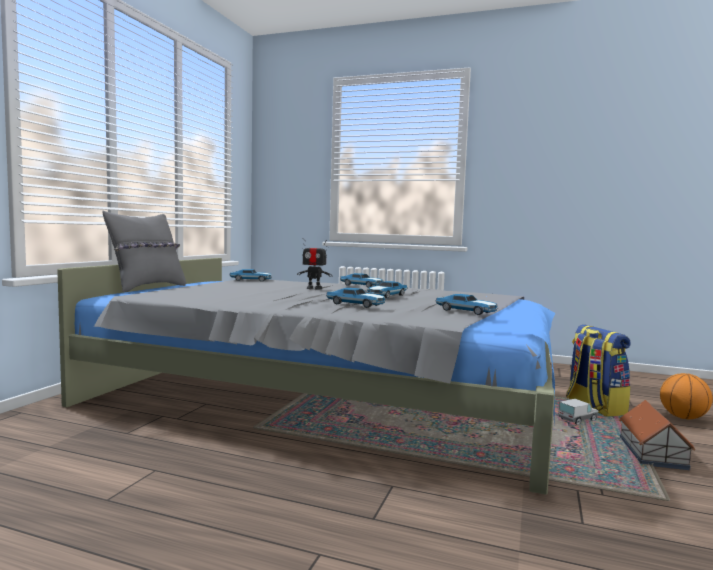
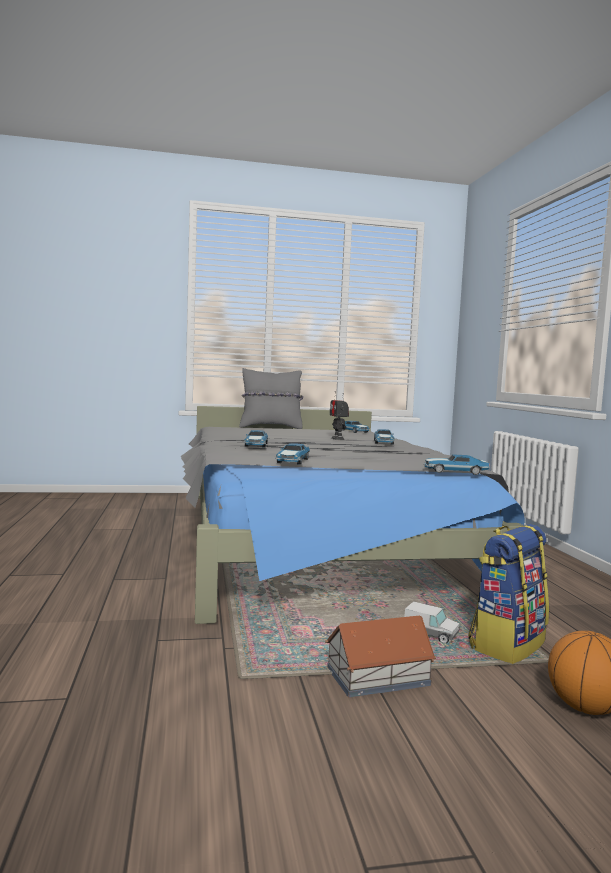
camera: 60 degrees right, 0 degrees up
toy car [366,281,407,298] -> toy car moved to [423,454,490,475]

